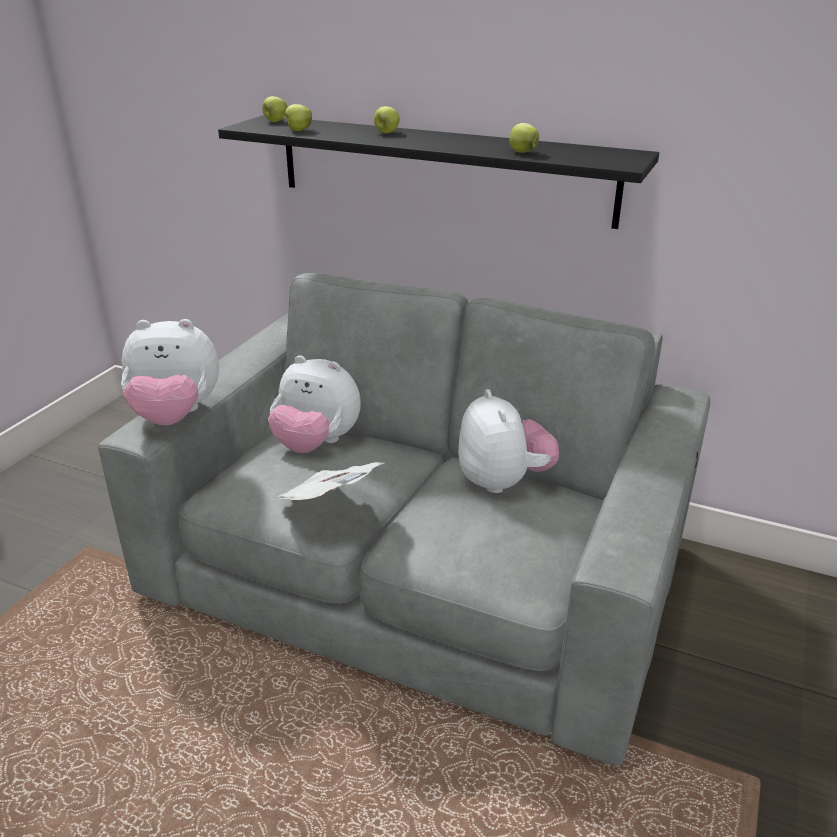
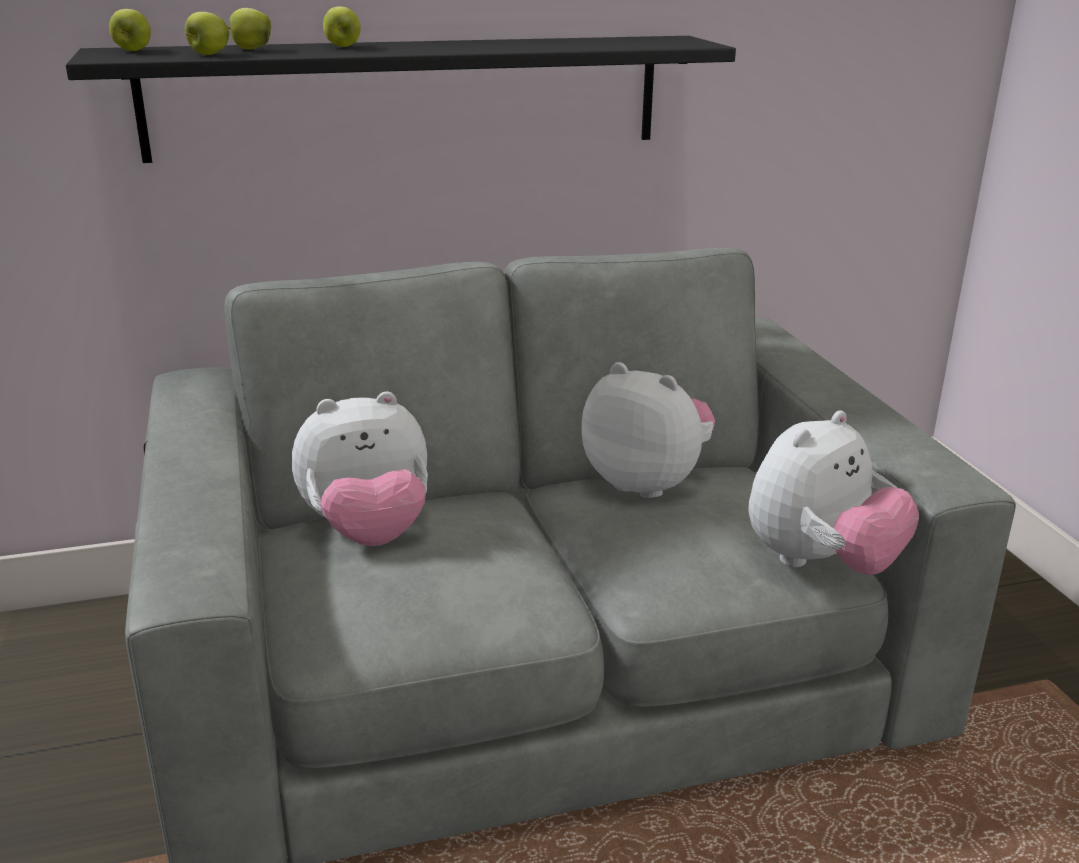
camera: 40 degrees left, 5 degrees down
plush toy [121,319,219,426] -> plush toy moved to [748,410,919,575]
newspaper [277,462,384,500] -> none
apple [509,123,539,153] -> apple moved to [228,8,271,50]

